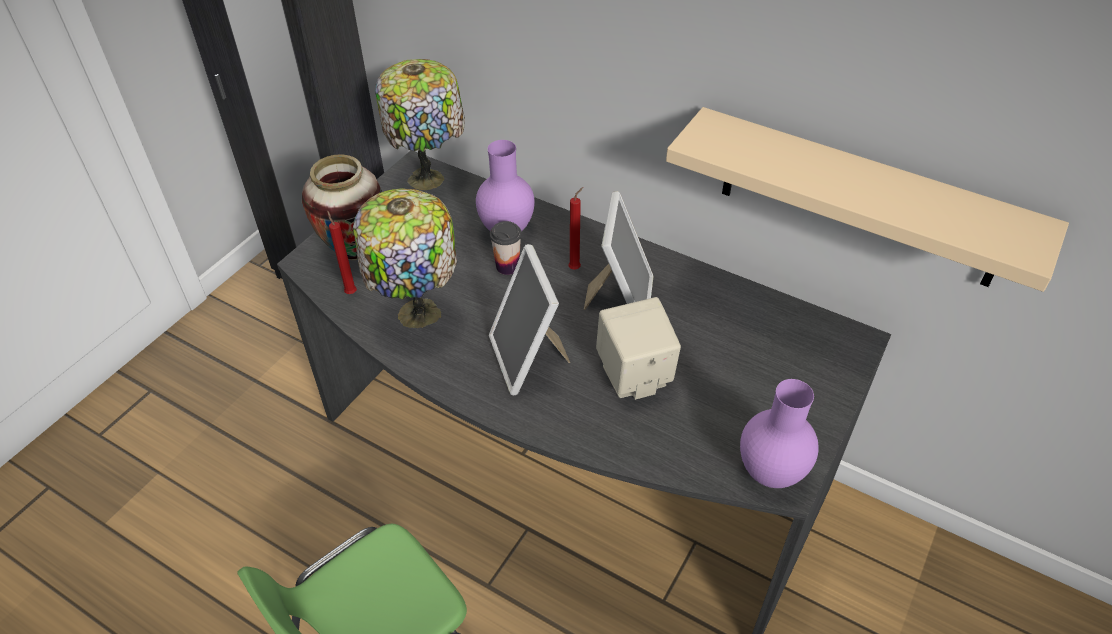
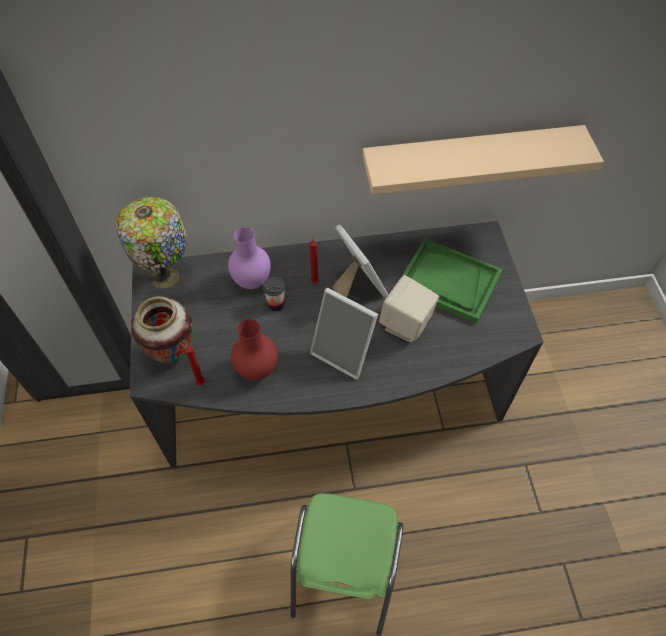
camera: 40 degrees left, 10 degrees up
table lamp [353,188,458,328] -> red vase [231,319,278,381]
purple vase [740,379,819,488] -> none
none -> green tray [401,238,503,324]

